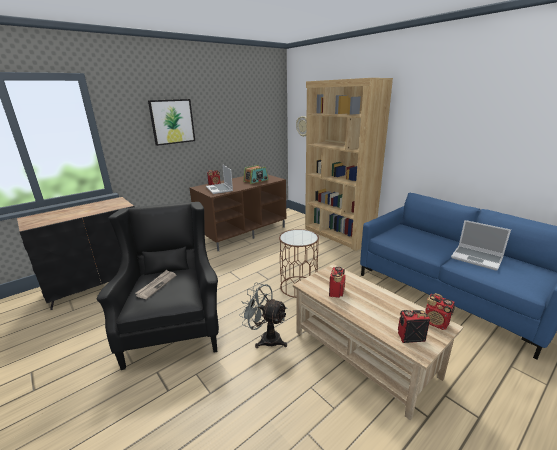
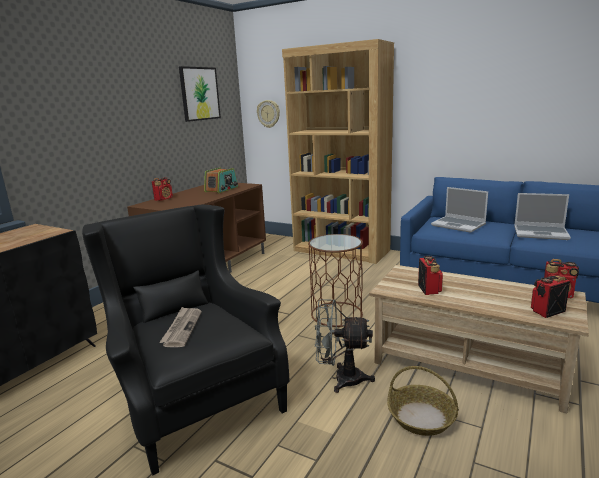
camera: 20 degrees left, 5 degrees down
picture [148,99,195,146] -> picture moved to [179,66,221,122]
laptop [206,164,233,194] -> laptop moved to [431,187,488,233]
none -> basket [388,366,459,436]

